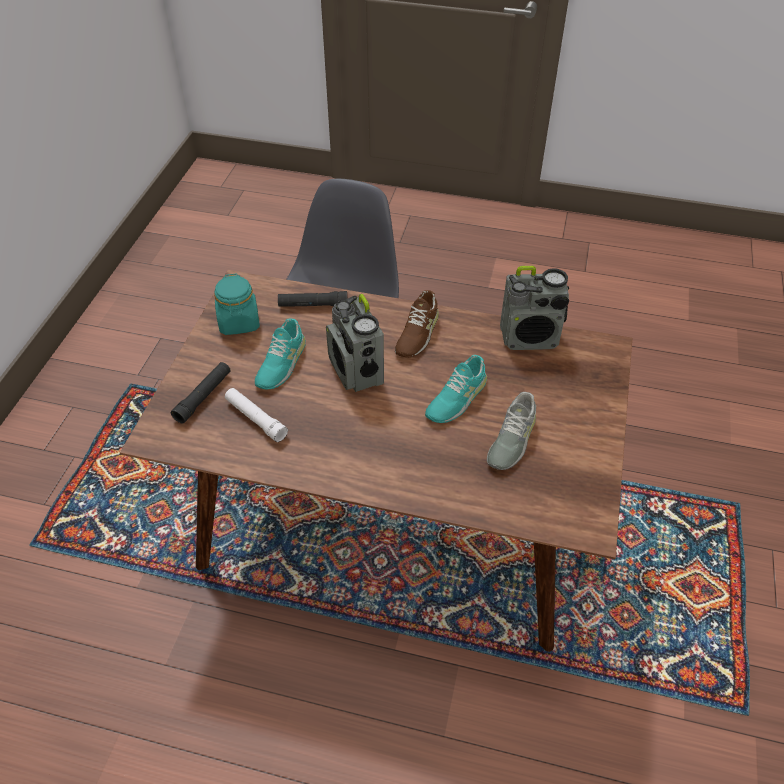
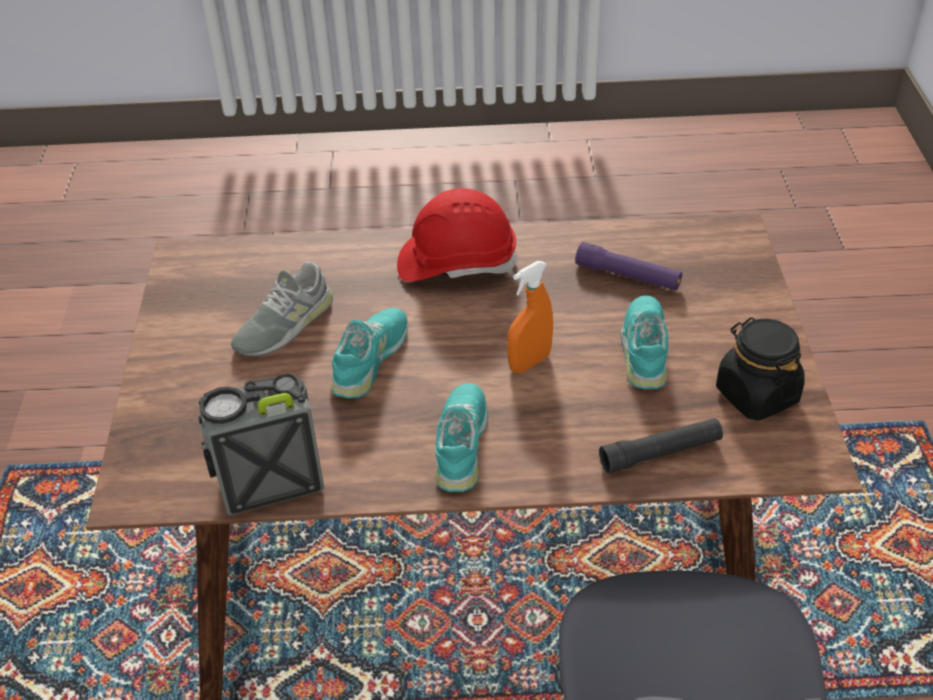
camera: 165 degrees right, 5 degrees down
black flashlight [171,362,231,424] -> none
turquoise jar [214,273,260,335] -> black jar [716,317,805,421]
white flashlight [225,388,288,442] -> purple flashlight [575,242,682,290]
radio [326,294,384,392] -> orange spray bottle [507,261,553,373]
brown shoe [395,290,439,358] -> turquoise shoe [435,383,488,492]
grey shoe [487,392,536,470] -> grey shoe turned 150 degrees counterclockwise [231,262,333,356]
none -> red hard hat [397,188,517,282]

